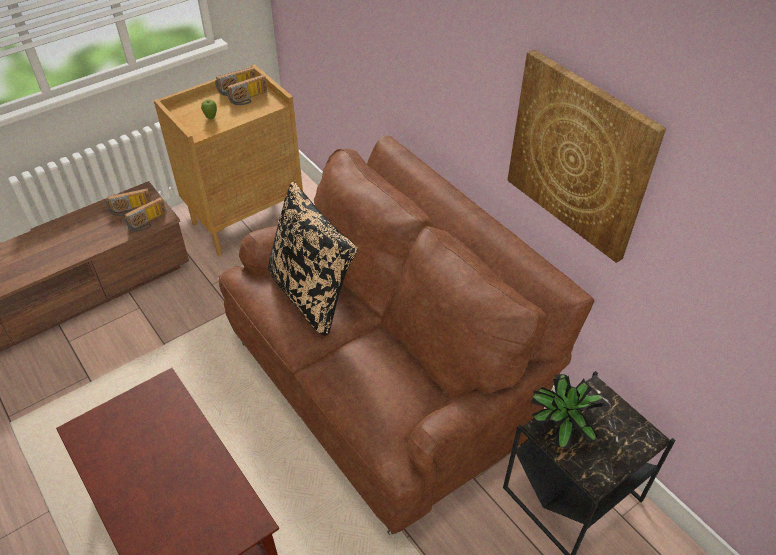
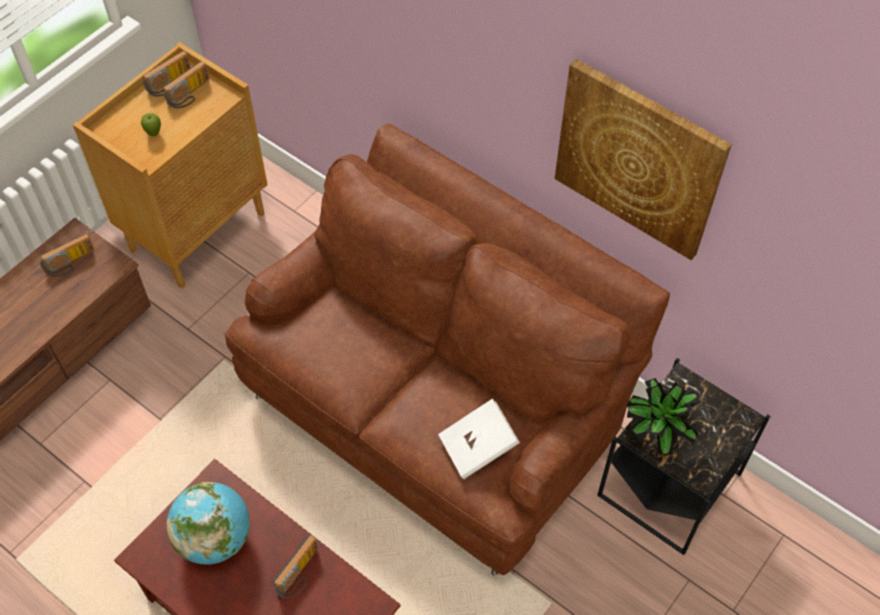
camera: 15 degrees left, 10 degrees up
radio [124,197,166,232] -> radio moved to [273,535,318,599]
black pillow [268,182,357,336] -> none
none -> globe [166,482,250,564]
none -> white book [438,399,520,479]

